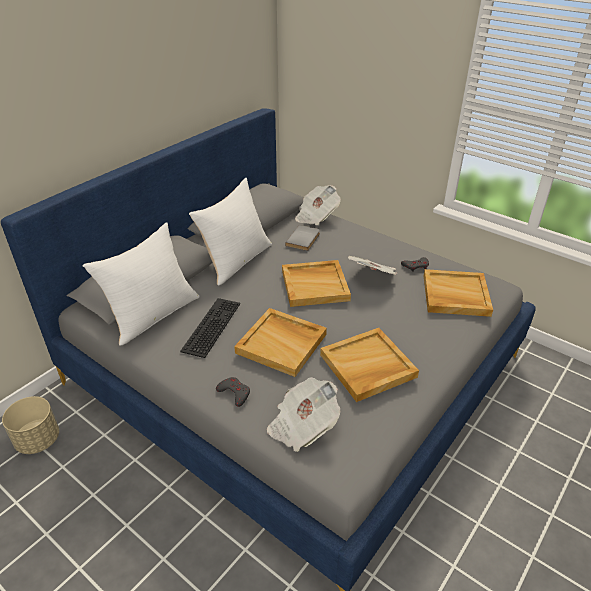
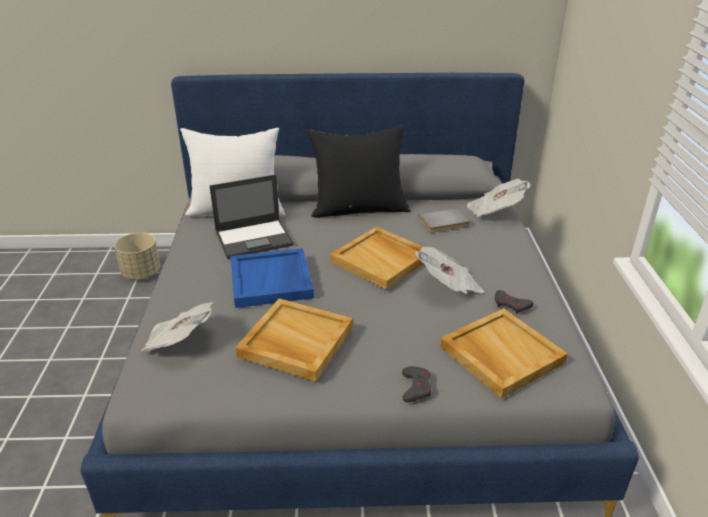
camera: 50 degrees right, 5 degrees down
keyboard [180,298,240,358] -> laptop [210,175,294,259]
white pillow [189,178,272,286] -> black pillow [306,125,411,218]
grey game controller [216,377,250,407] -> grey game controller moved to [402,366,432,402]
beige tray [234,308,327,377] -> blue tray [230,248,314,308]

